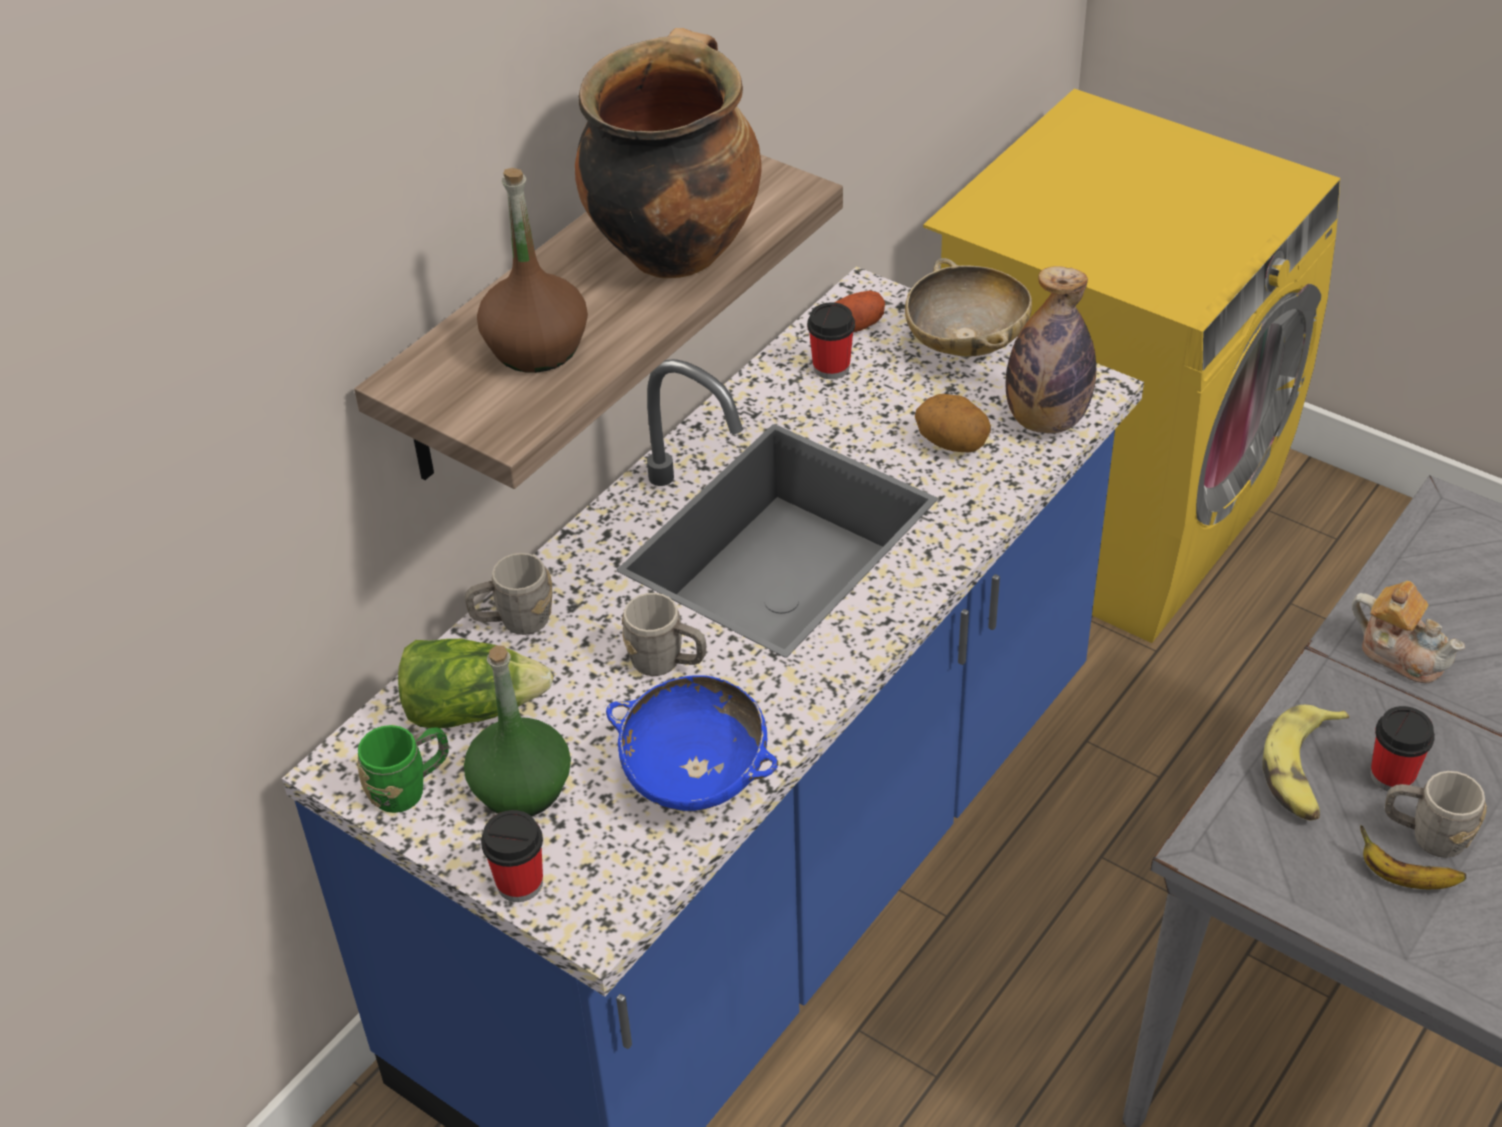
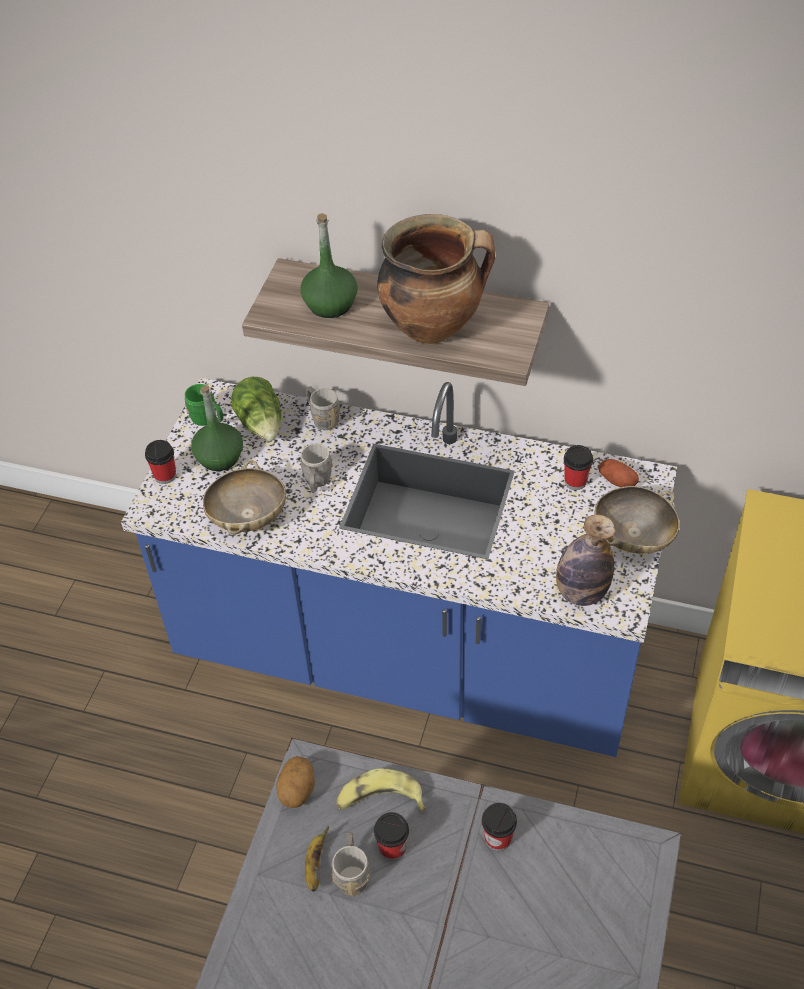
camera: 70 degrees right, 5 degrees up
brown bottle [477,168,588,373] -> green bottle [300,213,357,318]
blue bowl [606,675,778,811] -> beige bowl [203,460,286,534]
potato [915,394,991,452] -> potato moved to [276,756,315,808]
teapot [1352,581,1465,683] -> cup [482,803,517,851]

